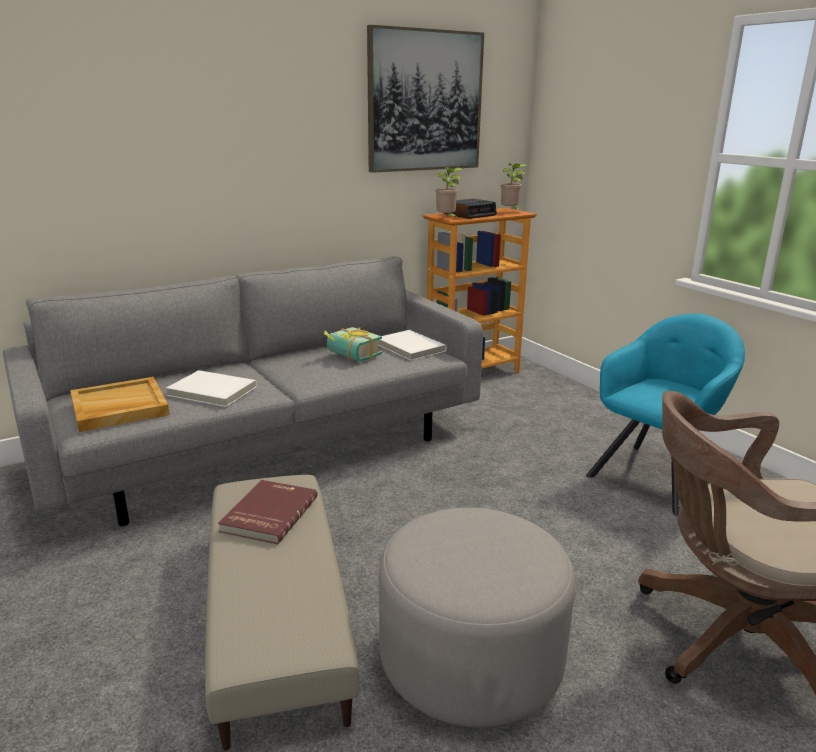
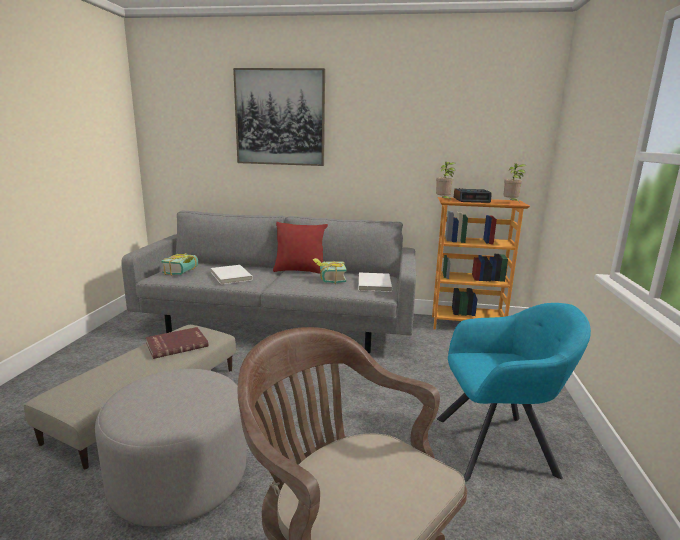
camera: 40 degrees right, 5 degrees down
beige tray [70,377,170,432] -> book [161,253,198,276]
picture [367,25,484,173] -> picture moved to [233,68,325,166]
none -> red pillow [273,222,328,274]

